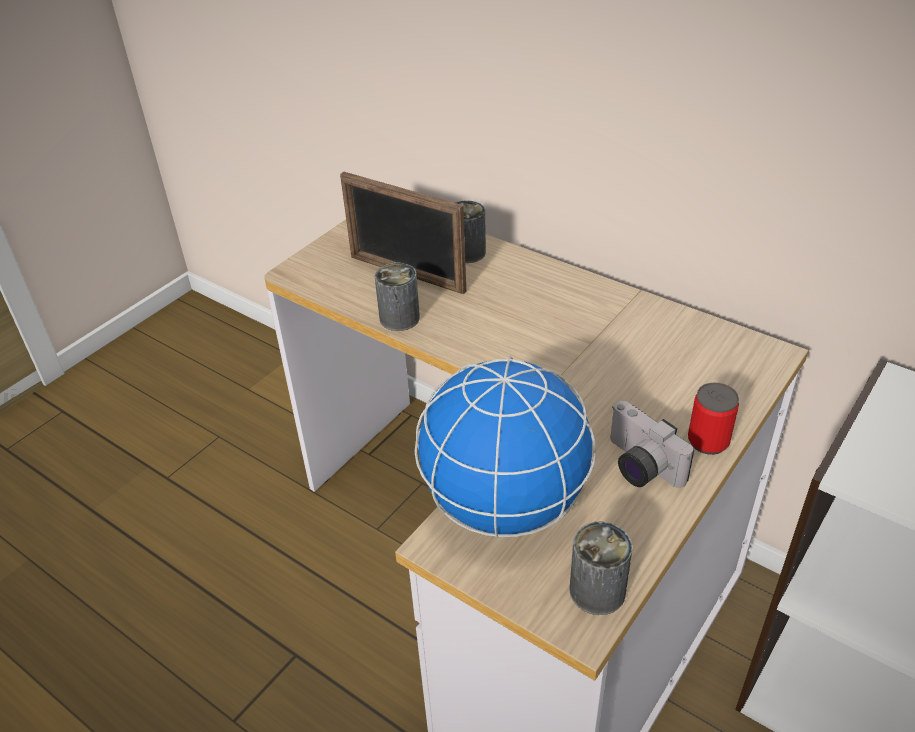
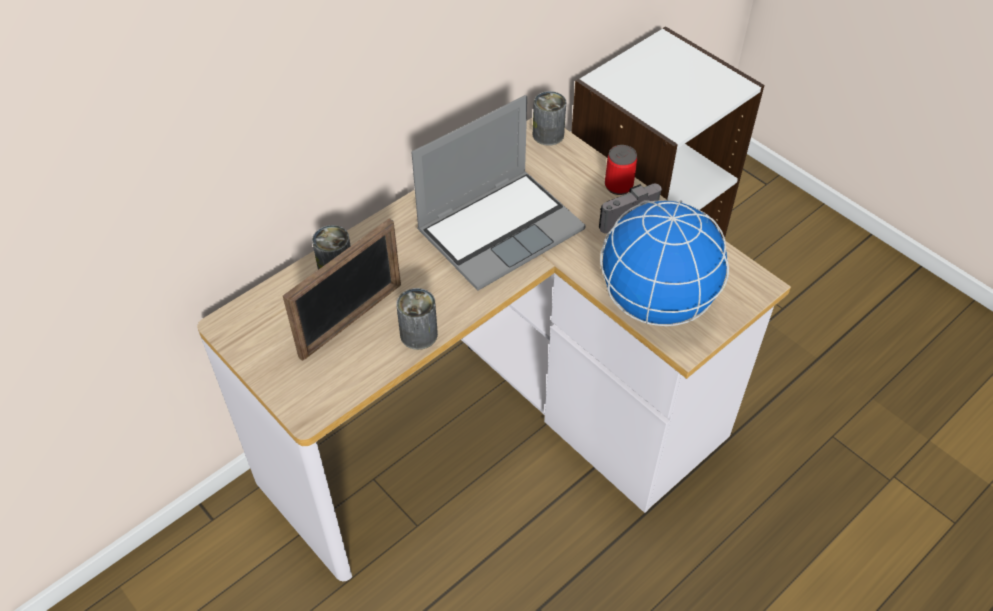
camera: 80 degrees left, 10 degrees up
can [569,521,633,615] -> can moved to [533,91,566,146]
none -> laptop [411,95,586,291]

